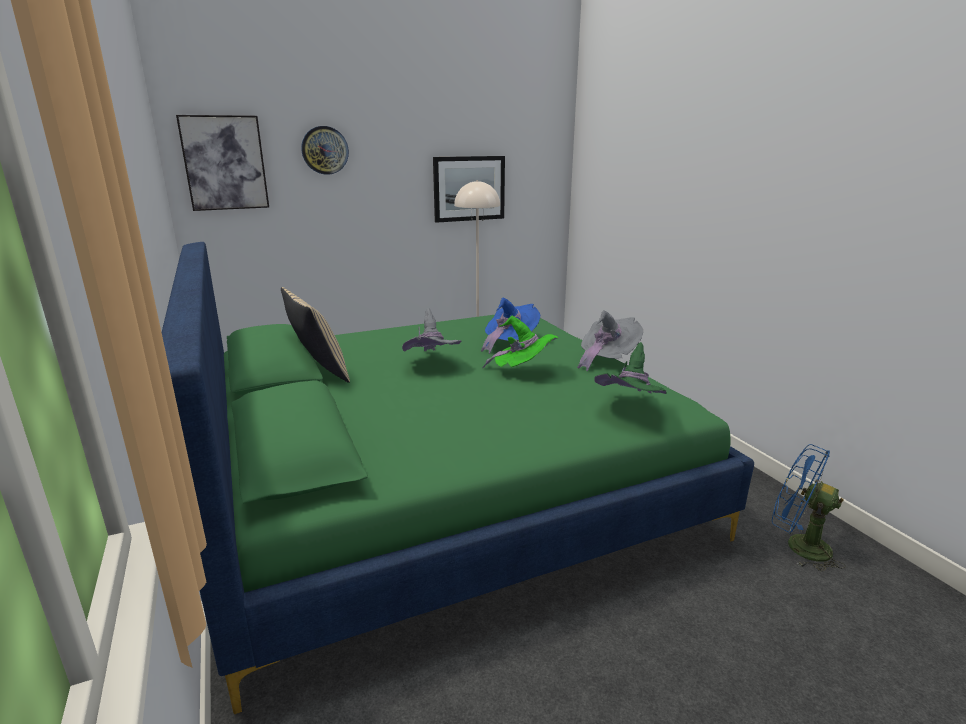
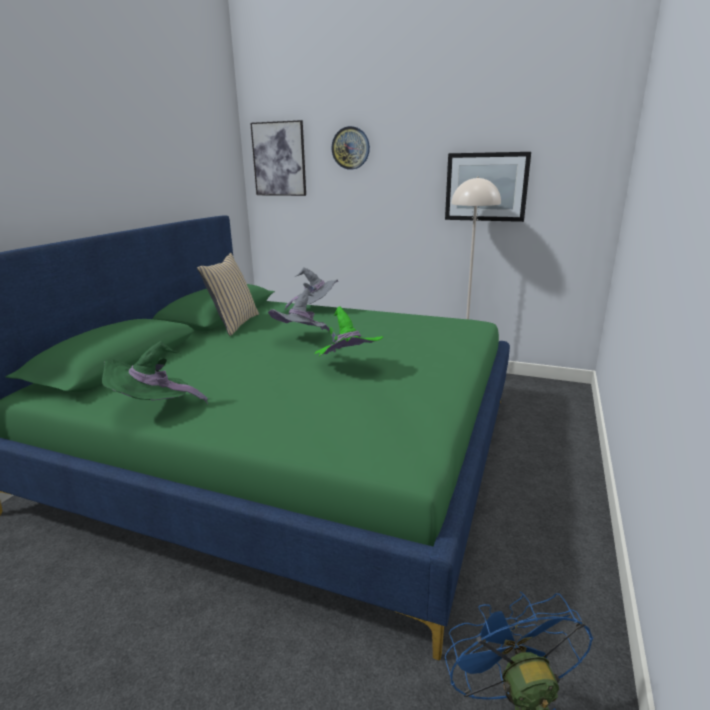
camera: 45 degrees right, 0 degrees up
blue hat [481,298,540,354] -> none
grey hat [577,310,643,372] -> grey hat moved to [285,267,338,310]
green hat [594,342,667,394] -> green hat moved to [102,341,208,404]

